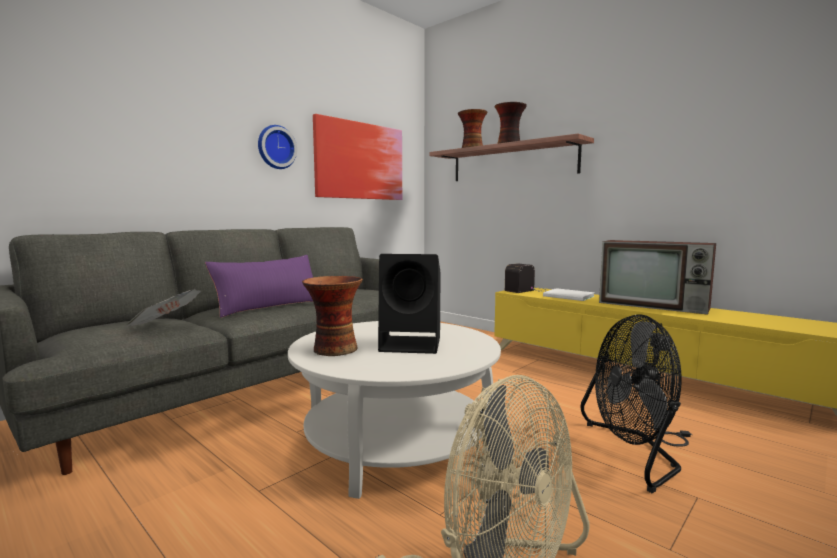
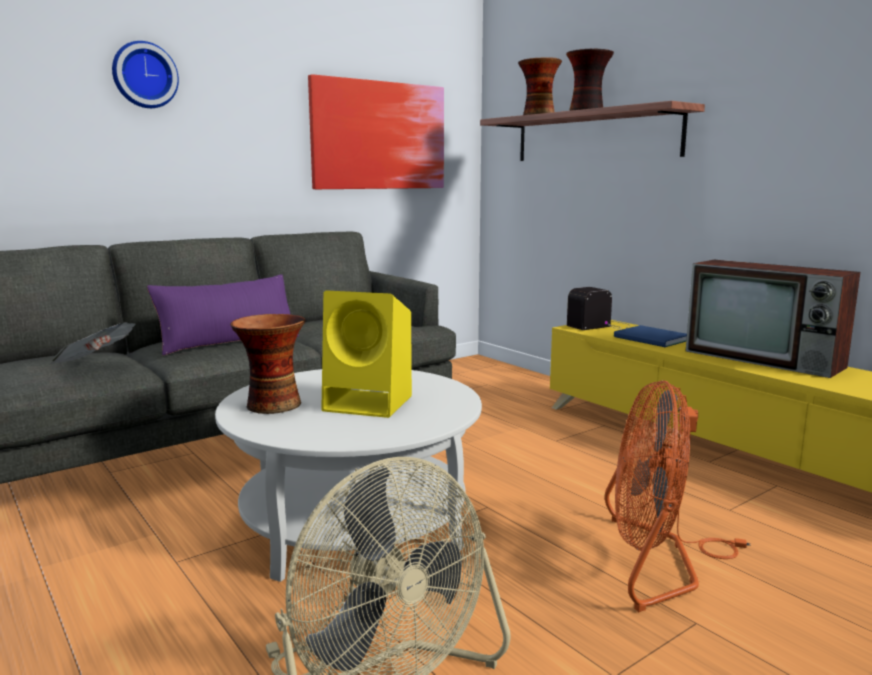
camera: 10 degrees right, 5 degrees up
wall clock [258,125,297,169] -> wall clock moved to [112,41,179,108]
black speaker [378,254,441,354] -> yellow speaker [321,291,412,418]
white book [543,288,595,301] -> blue book [614,325,687,347]
black fan [581,314,693,494] -> orange fan [605,380,750,612]

